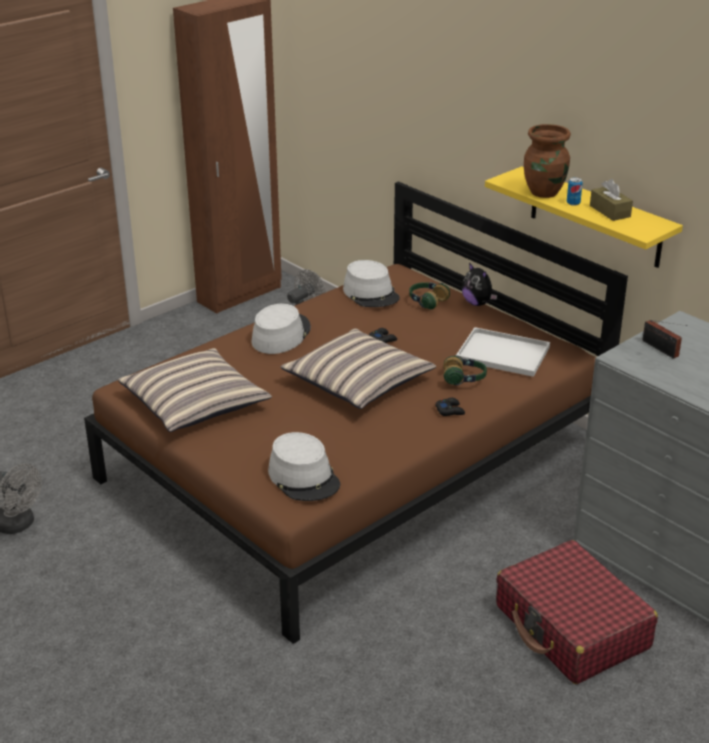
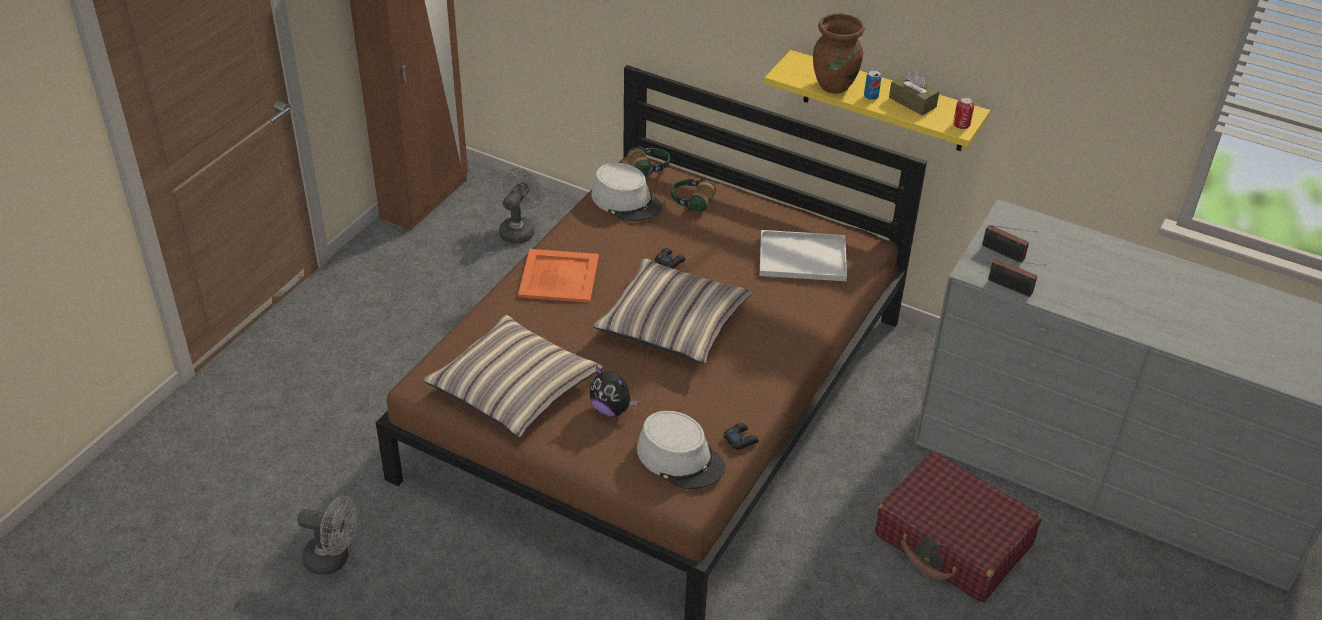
camera: 20 degrees left, 10 degrees up
grey hat [251,304,311,354] -> orange tray [518,249,599,303]
black game controller [435,398,465,416] -> black game controller moved to [723,423,759,450]
headphones [443,355,487,385] -> headphones moved to [627,146,670,176]
plush toy [462,262,497,306] -> plush toy moved to [590,366,638,417]
none -> can [953,97,974,129]
none -> radio [988,259,1046,297]

